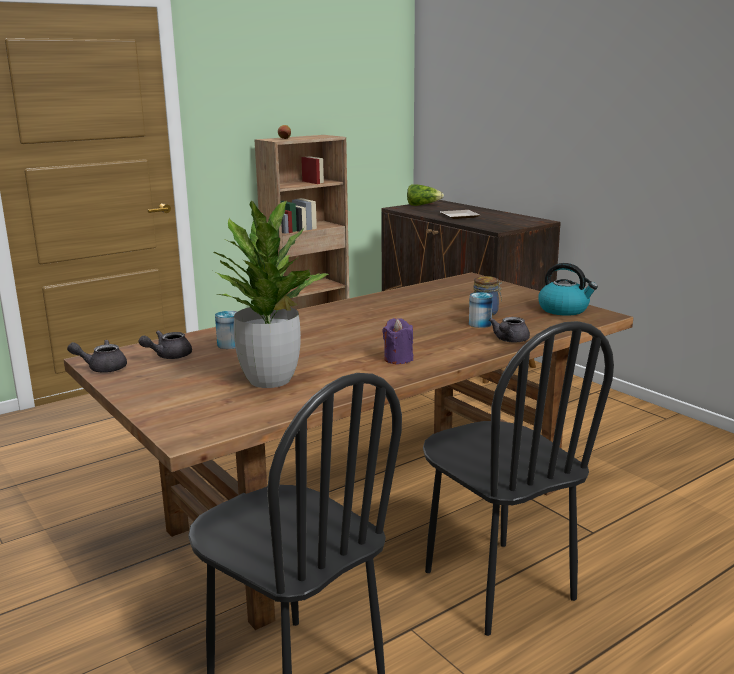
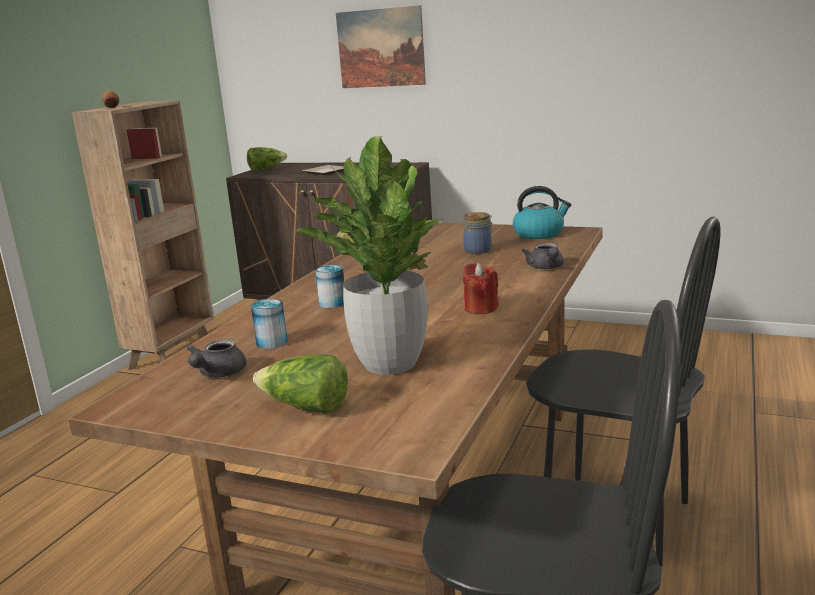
camera: 30 degrees left, 0 degrees up
grey teapot [67,340,127,373] -> none
purple candle [383,318,413,364] -> red candle [463,263,499,314]
can [469,292,493,328] -> can moved to [315,265,344,308]
none -> lettuce [253,354,348,414]
none -> picture [336,5,426,88]

